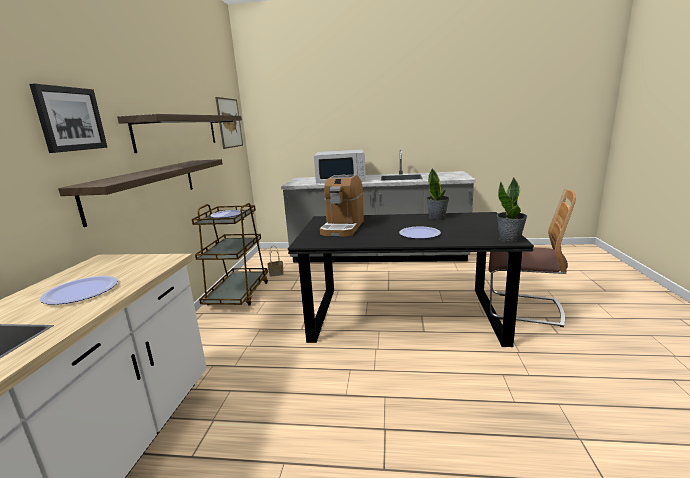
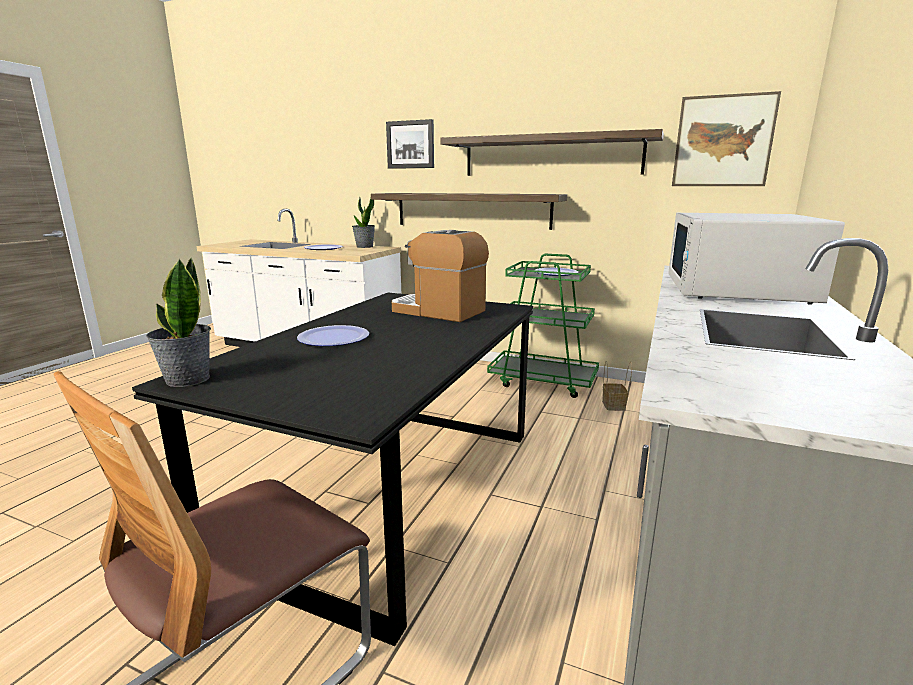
camera: 105 degrees right, 0 degrees up
brown cart [192,203,268,306] -> green cart [487,254,599,398]
potted plant [427,168,449,219] -> potted plant moved to [352,196,375,248]

